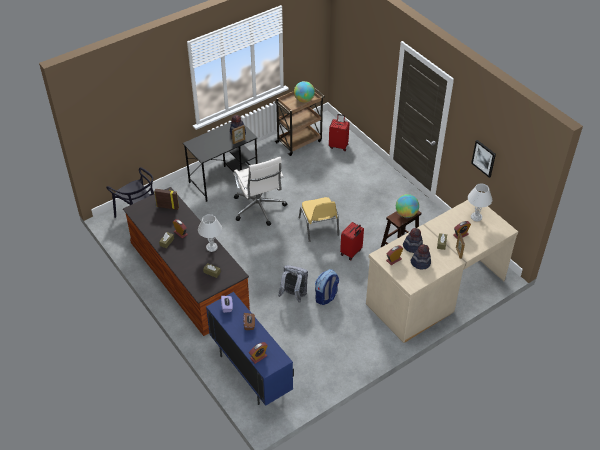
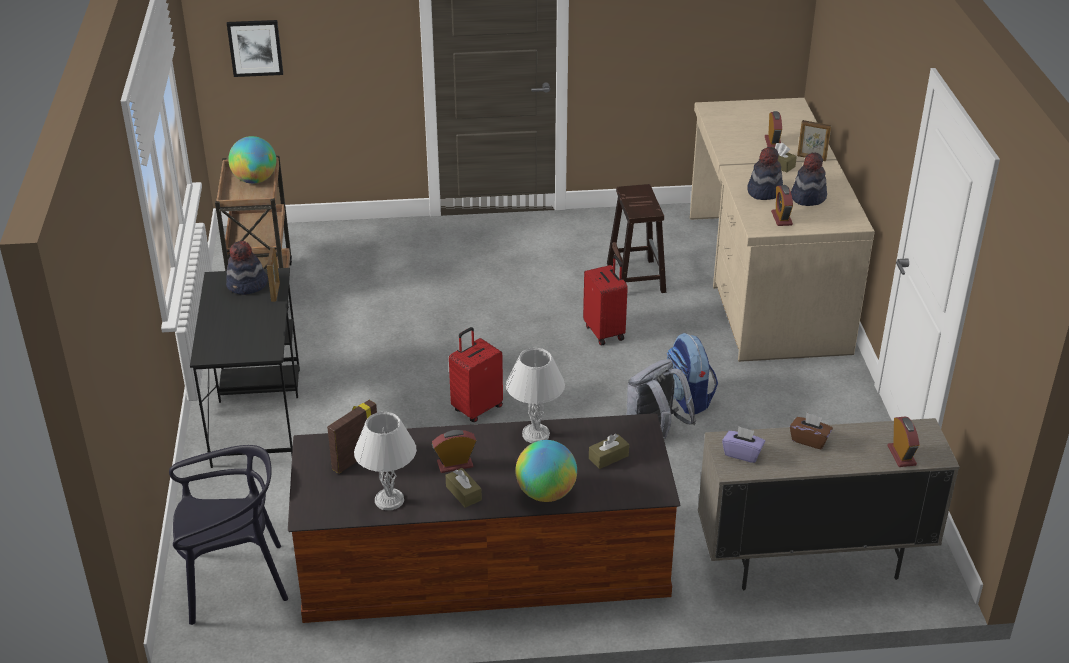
camera: 60 degrees left, 10 degrees down
blue cabinet [206,292,294,406] -> beige cabinet [698,418,960,590]
white office chair [233,157,287,226] -> none
yellow chair [299,197,339,242] -> none
red suitcase [329,114,349,151] -> red suitcase moved to [449,327,503,422]
globe [396,194,419,218] -> globe moved to [515,440,577,502]
white table lamp [468,184,492,222] -> white table lamp moved to [354,412,417,510]
picture [471,140,496,178] -> picture moved to [227,20,283,77]

